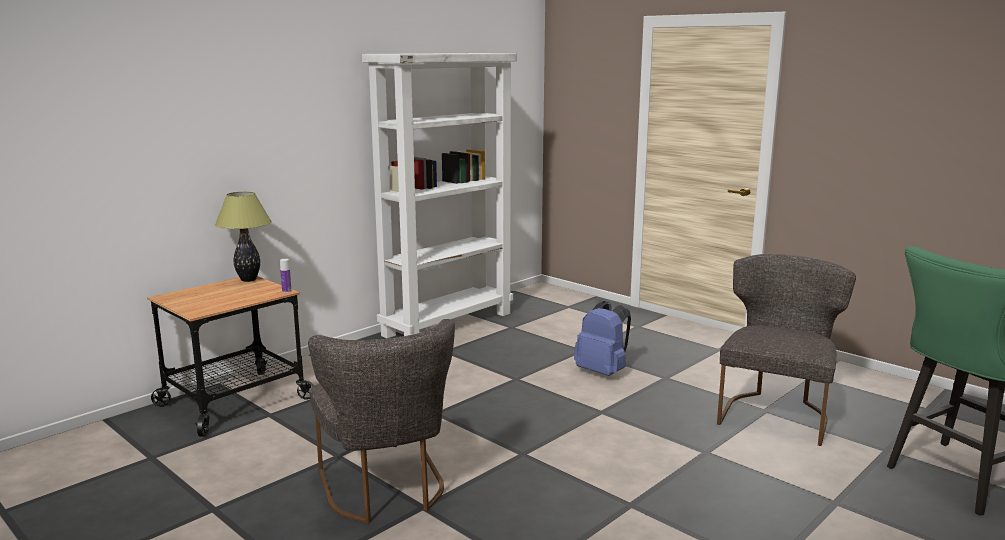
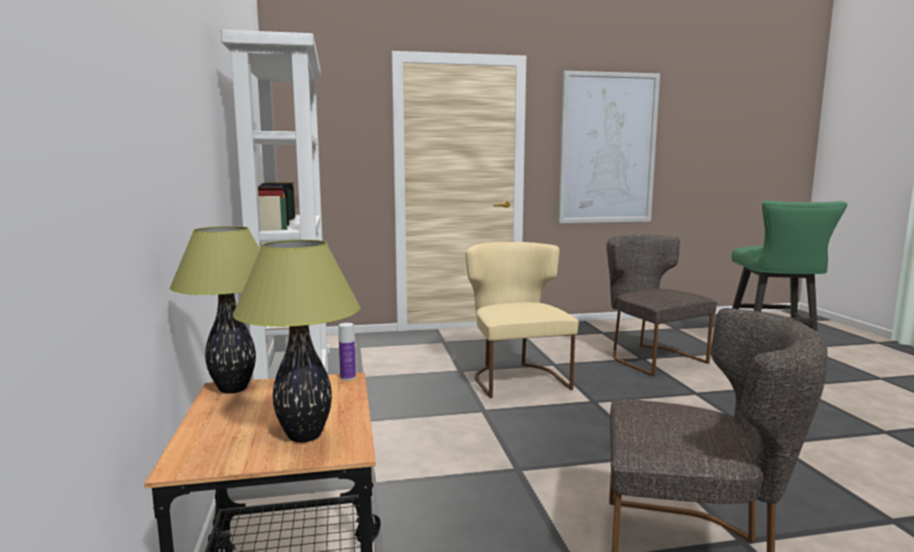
camera: 55 degrees left, 5 degrees down
blue backpack [574,301,631,376] -> beige chair [466,242,579,398]
none -> table lamp [233,240,360,443]
none -> picture [558,71,660,224]

